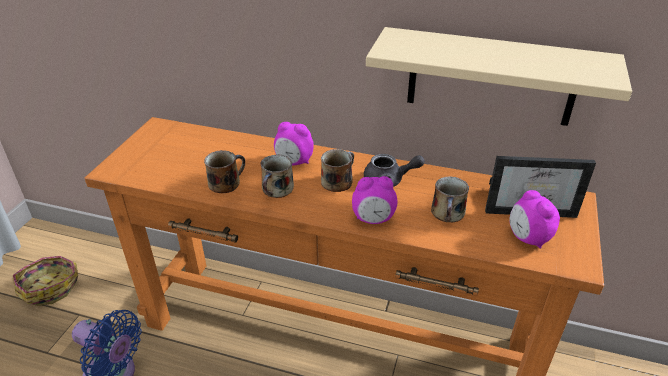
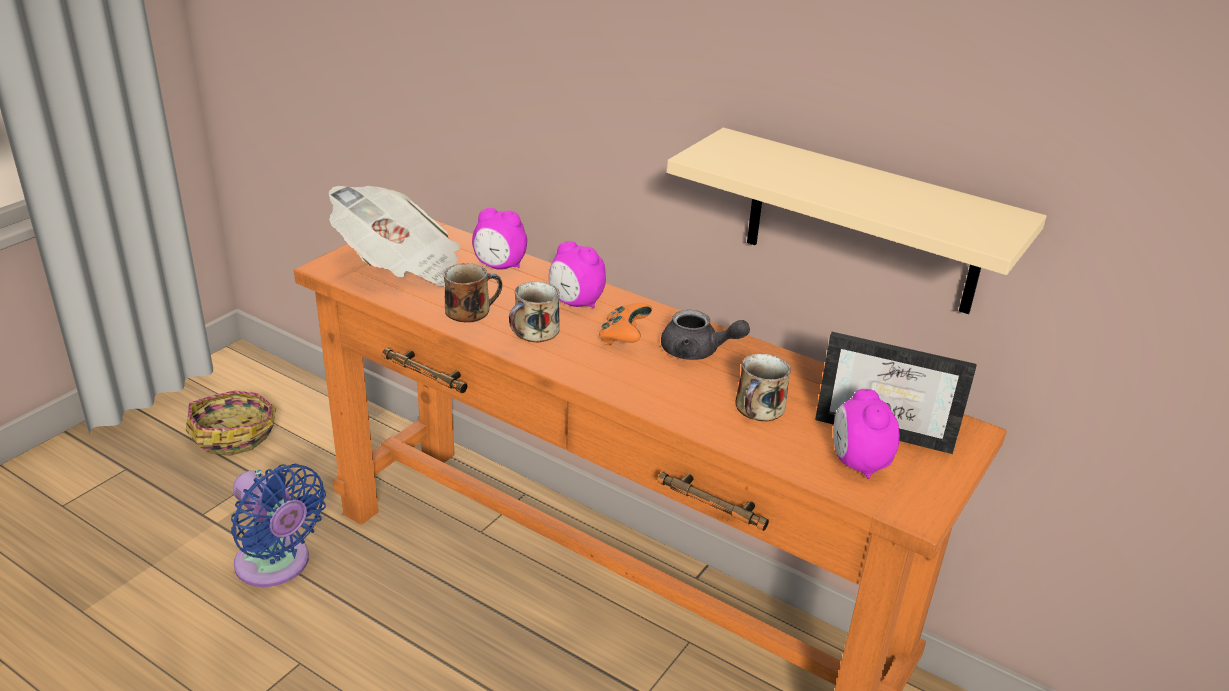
camera: 15 degrees right, 5 degrees down
mug [321,149,354,192] -> orange game controller [599,303,652,345]
alarm clock [352,176,397,224] -> alarm clock moved to [472,208,527,270]
none -> newspaper [329,186,460,287]

